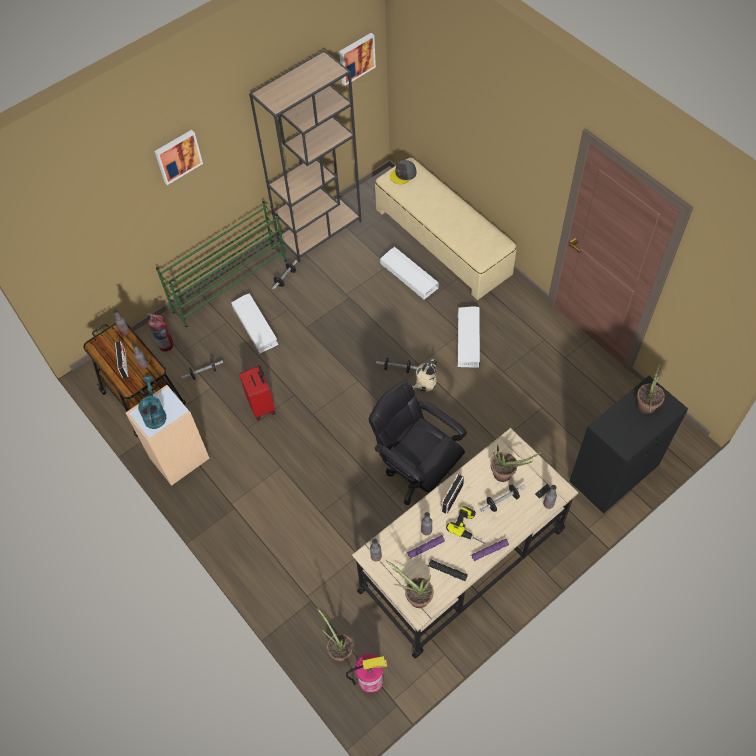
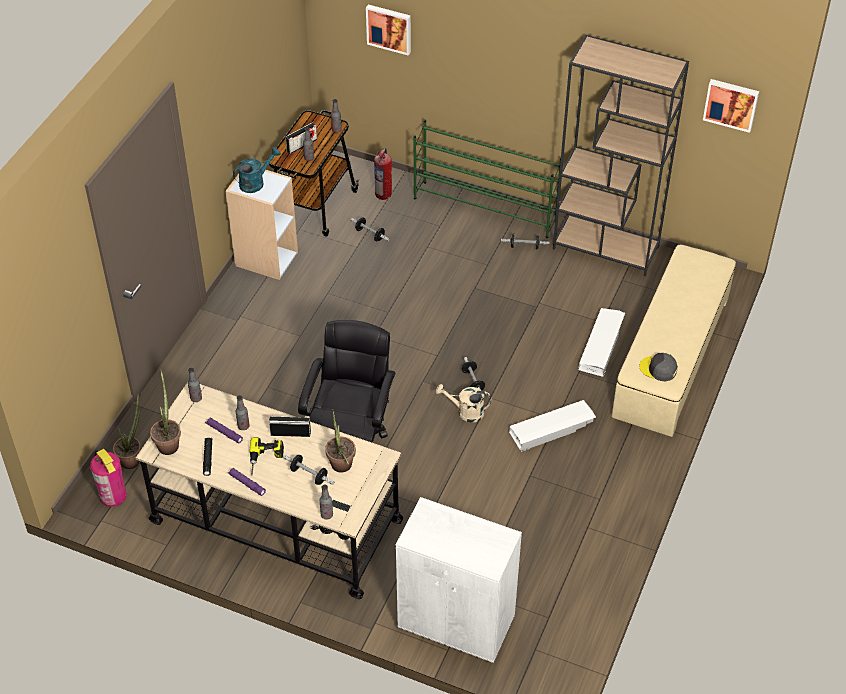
camera: 60 degrees right, 10 degrees down
picture [154,130,203,185] -> picture moved to [366,4,411,56]
white storage box [231,293,279,353] -> none
red suitcase [239,365,275,420] -> none
grey cap [390,160,417,184] -> grey cap moved to [640,353,678,381]
black cabinet [569,376,688,514] -> white cabinet [396,497,522,663]
potted plant [637,363,665,414] -> none

